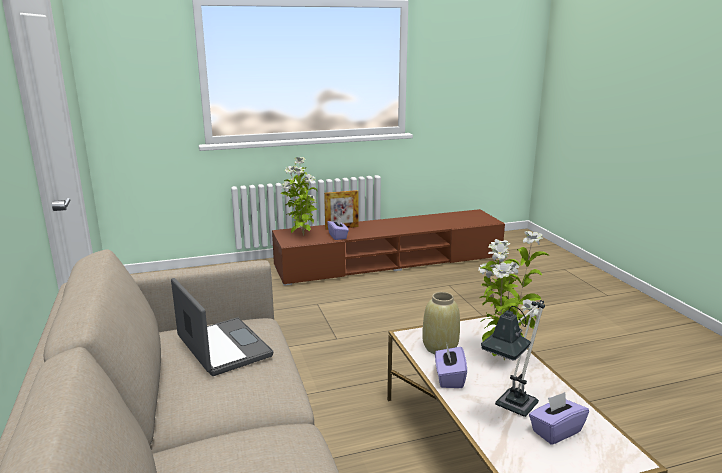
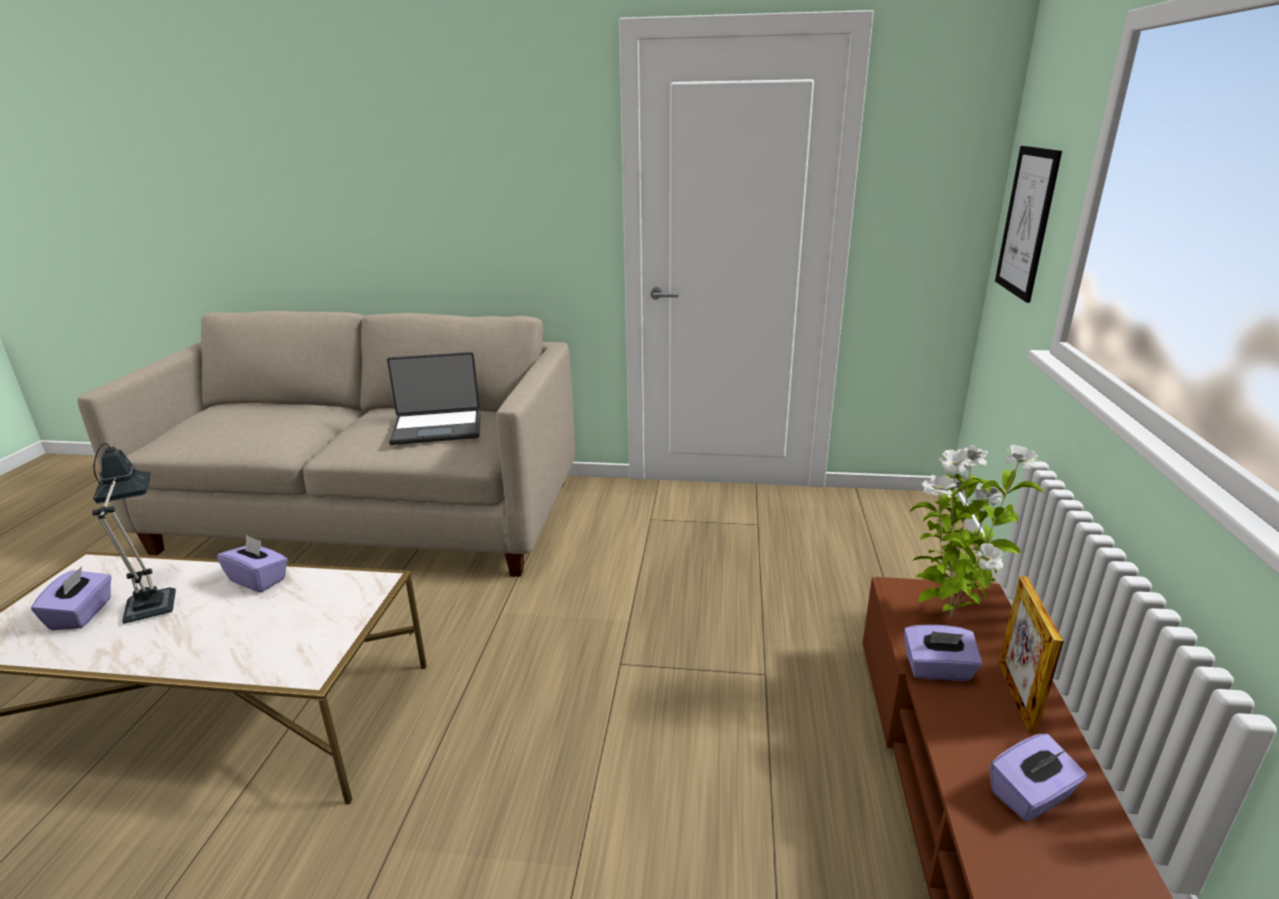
camera: 115 degrees right, 5 degrees up
beige vase [422,292,460,354] -> none
potted plant [478,231,549,360] -> none
none -> purple tissue box [990,733,1087,822]
none -> picture [995,146,1062,303]

